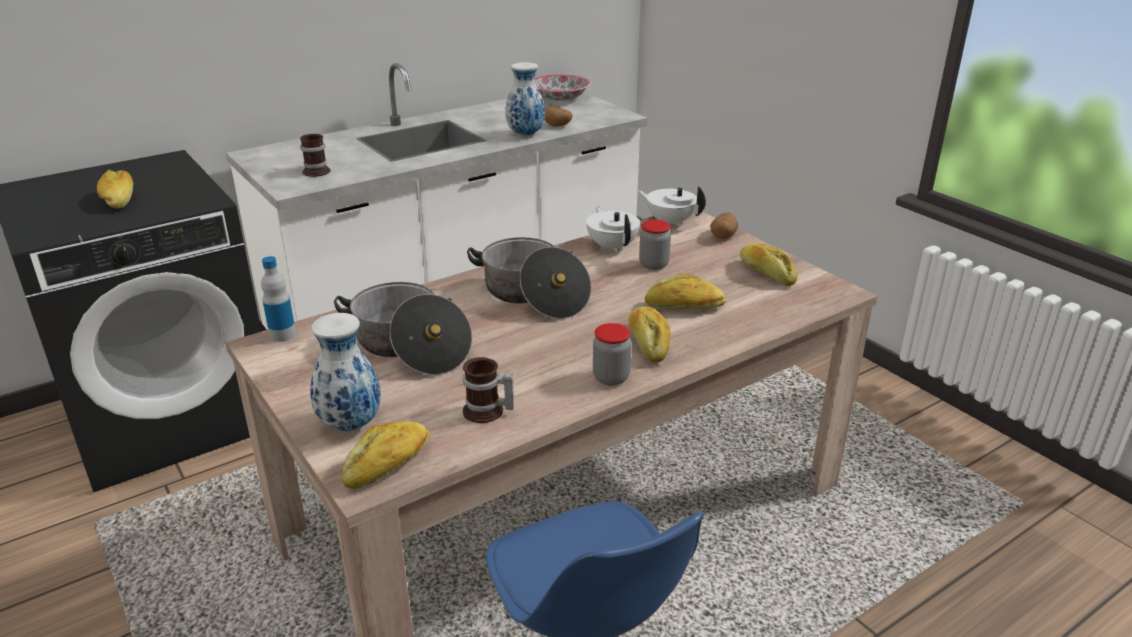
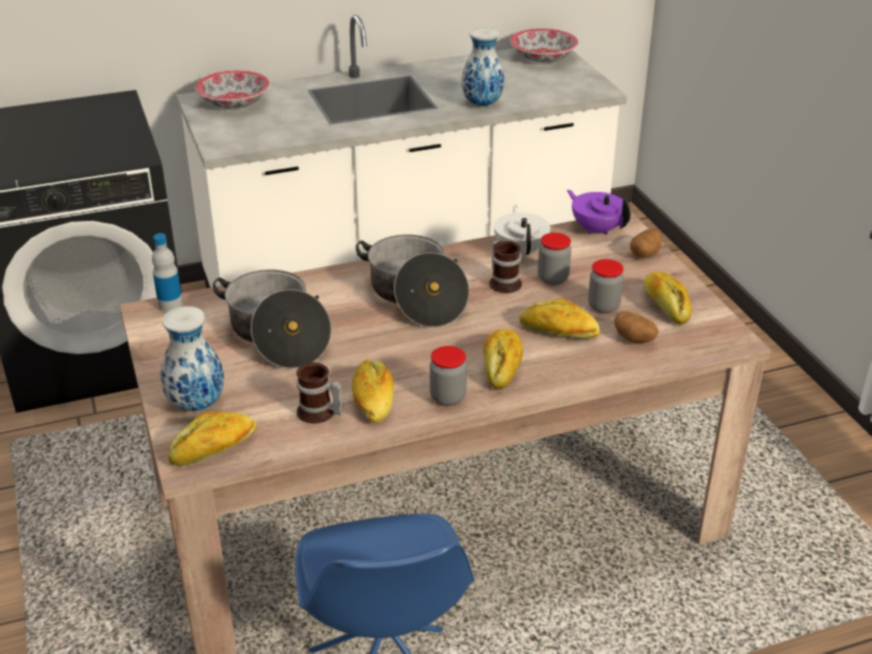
camera: 15 degrees right, 5 degrees up
bread [97,170,133,208] -> bread moved to [352,359,394,423]
mug [300,134,330,177] -> mug moved to [489,241,522,293]
potato [545,107,573,127] -> potato moved to [614,311,659,343]
white teapot [637,186,706,226] -> purple teapot [567,190,631,235]
none -> bowl [195,70,270,109]
none -> jar [588,259,624,313]

